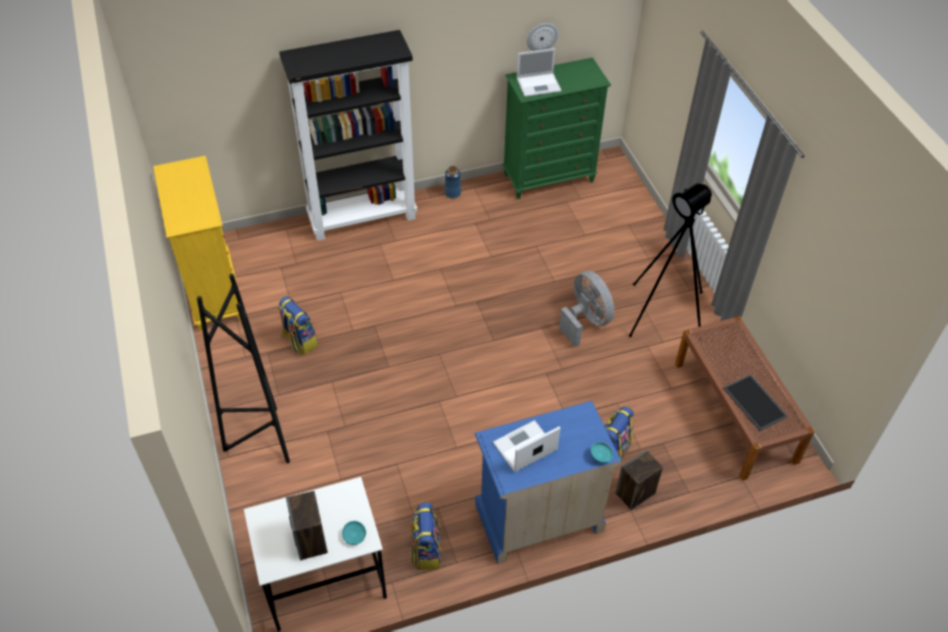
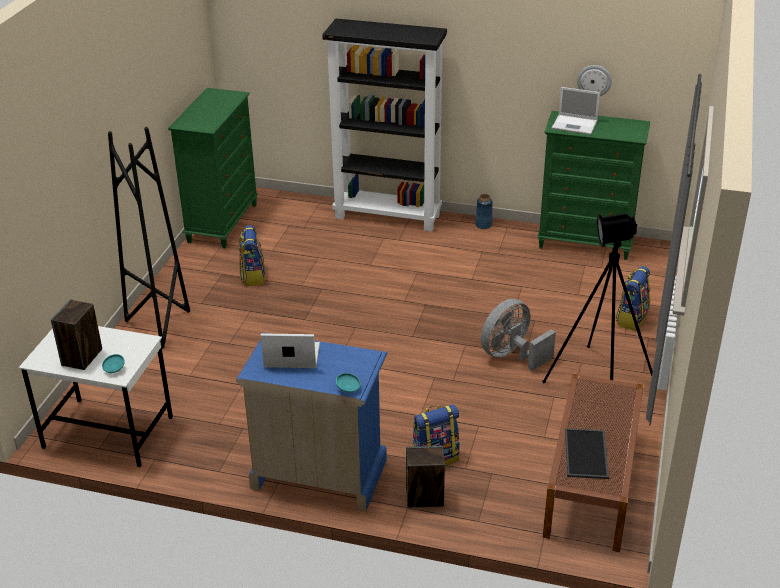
camera: 35 degrees right, 15 degrees down
yellow dresser [153,156,241,331] -> green dresser [168,88,258,248]
backpack [411,502,442,570] -> backpack moved to [616,266,650,331]
grey fan [559,271,614,347] -> grey fan turned 135 degrees counterclockwise [481,299,556,371]

